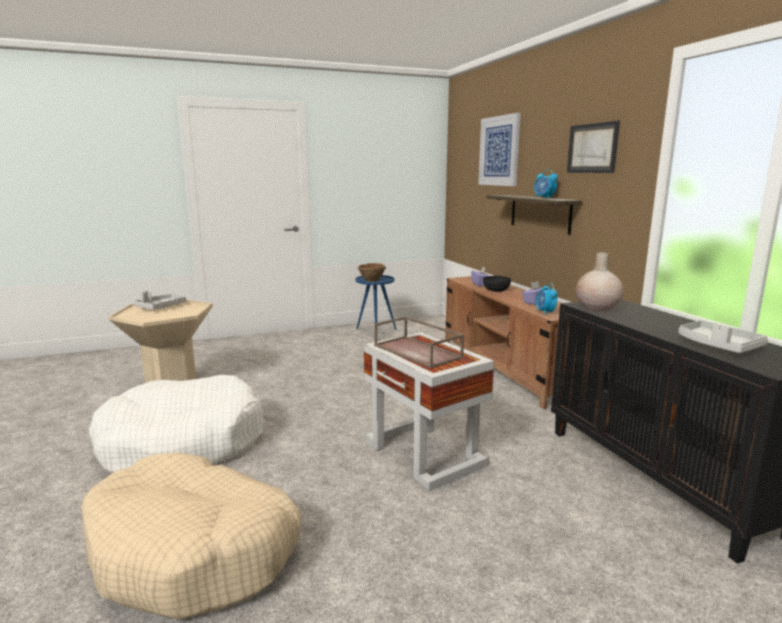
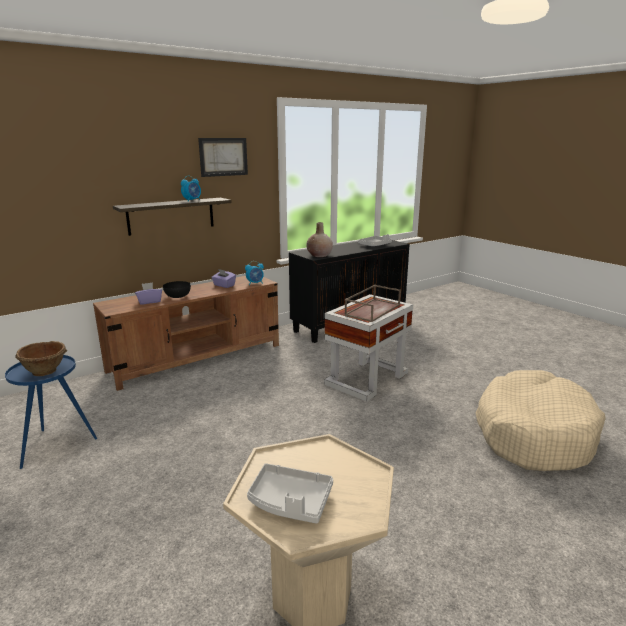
camera: 105 degrees left, 5 degrees up
white dog bed [89,375,264,473] -> none
picture [478,113,521,186] -> none

